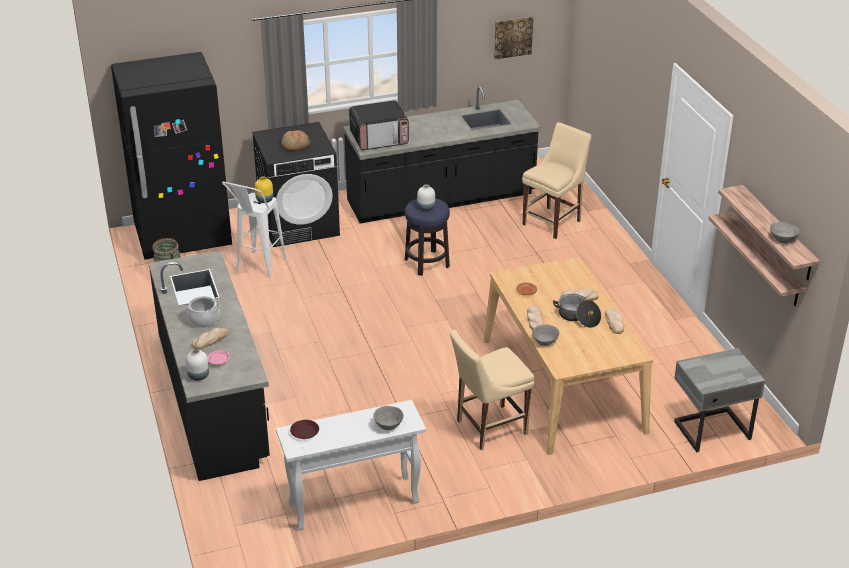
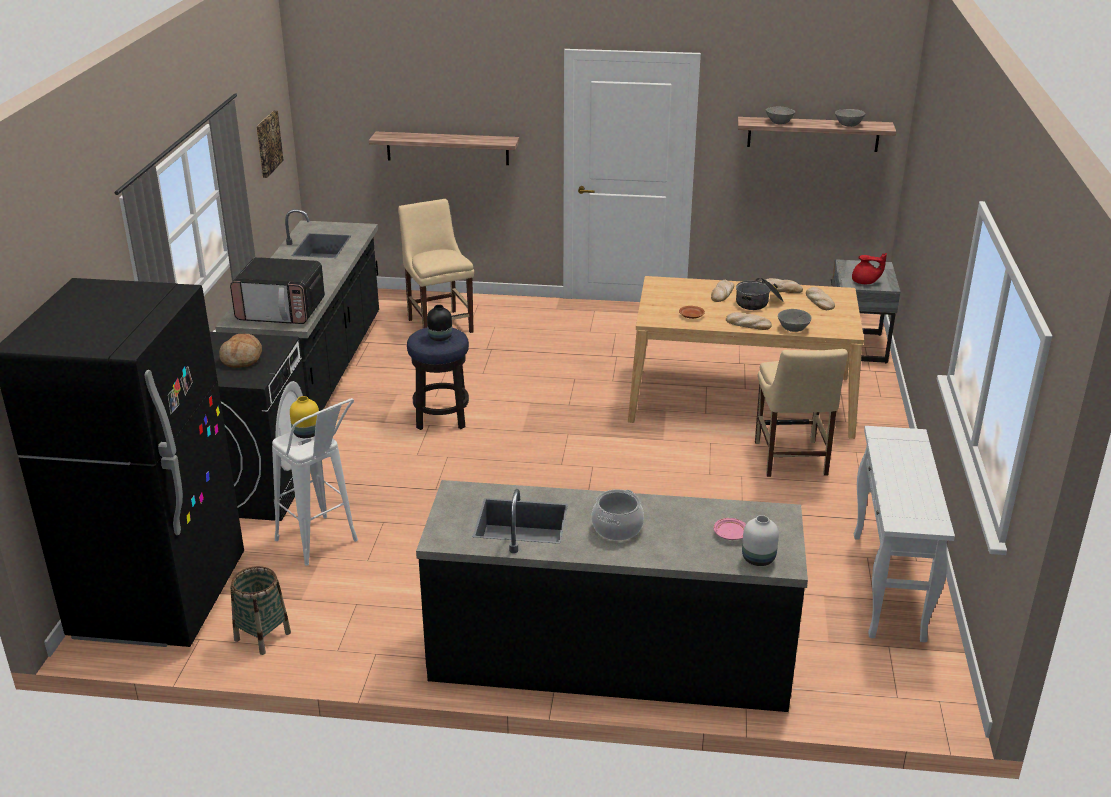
camera: 65 degrees left, 5 degrees down
bread [192,328,228,349] -> bread moved to [806,287,835,310]
brown plate [290,420,319,439] -> none
microwave [349,100,409,150] -> microwave turned 90 degrees clockwise [230,257,325,324]
grey bowl [373,406,404,430] -> grey bowl moved to [766,106,795,124]
white vase [417,185,435,211] -> black vase [427,305,452,341]
shelf [708,212,807,306] -> shelf moved to [369,132,519,165]
none -> red teapot [852,253,887,284]

